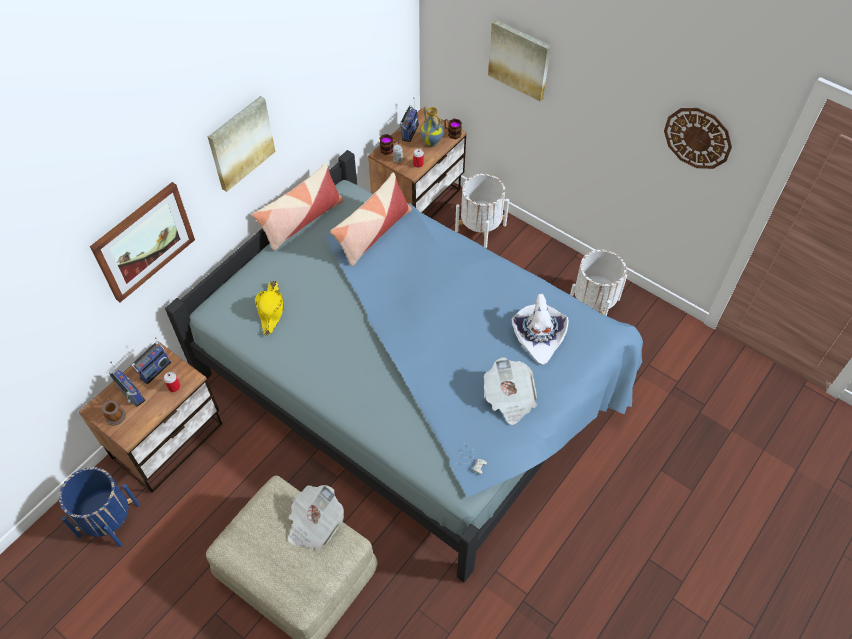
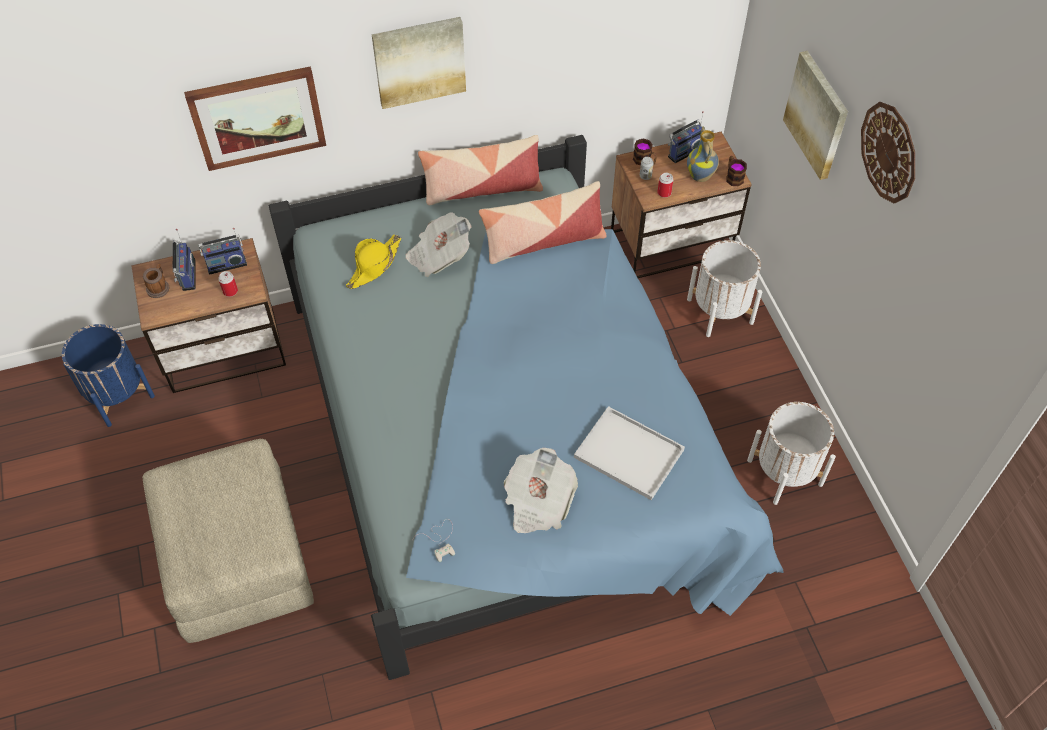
camera: 35 degrees right, 0 degrees up
newspaper [288,485,344,551] -> newspaper moved to [406,212,472,277]
white hat [511,294,569,365] -> white tray [574,406,685,500]
wall clock [664,108,732,169] -> wall clock moved to [861,102,915,203]

